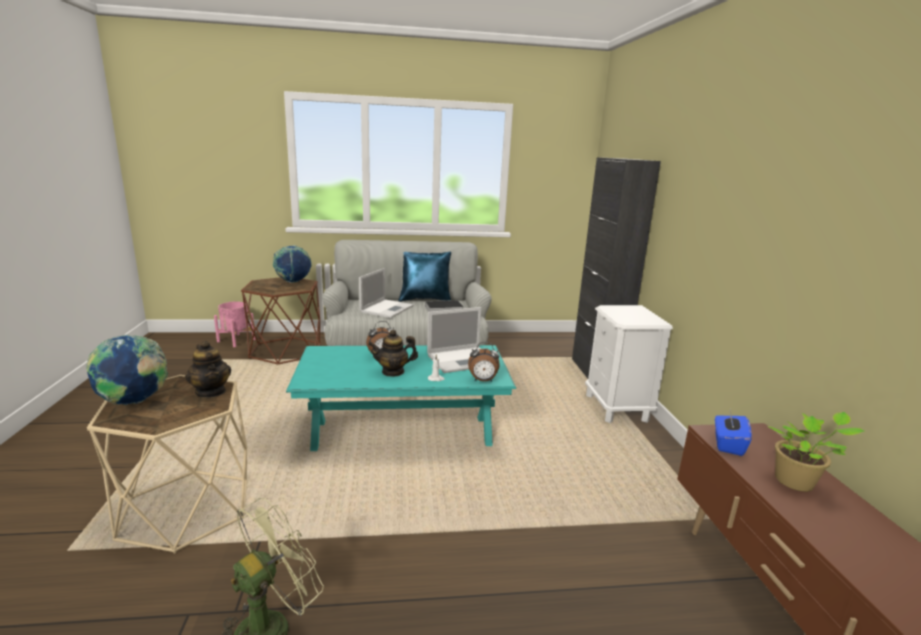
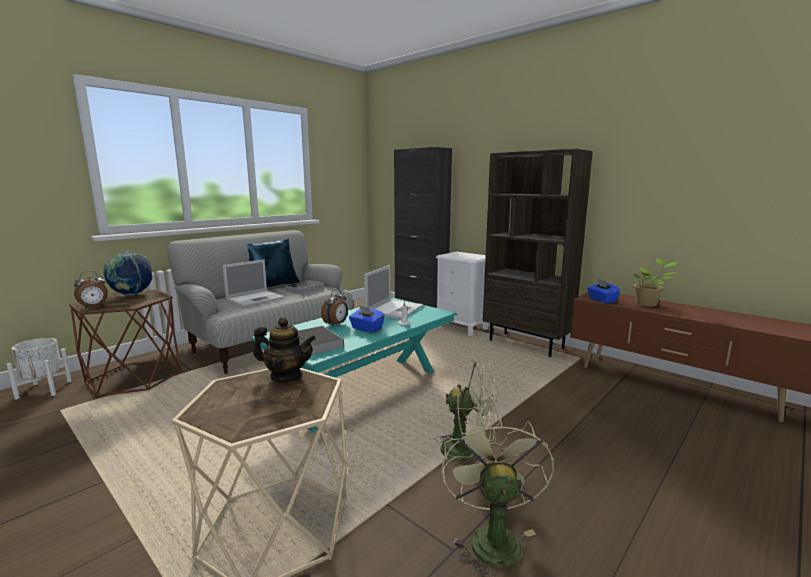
camera: 40 degrees left, 5 degrees down
globe [86,335,168,406] -> none
pink planter [214,301,255,347] -> white planter [6,338,72,400]
laptop [359,268,413,318] -> laptop turned 60 degrees clockwise [222,259,285,307]
teapot [368,330,418,377] -> blue tissue box [349,305,385,333]
alarm clock [468,342,500,382] -> alarm clock moved to [74,271,108,309]
none -> book [298,326,344,355]
none -> green fan [434,359,498,465]
none -> brown bookcase [483,149,593,357]

